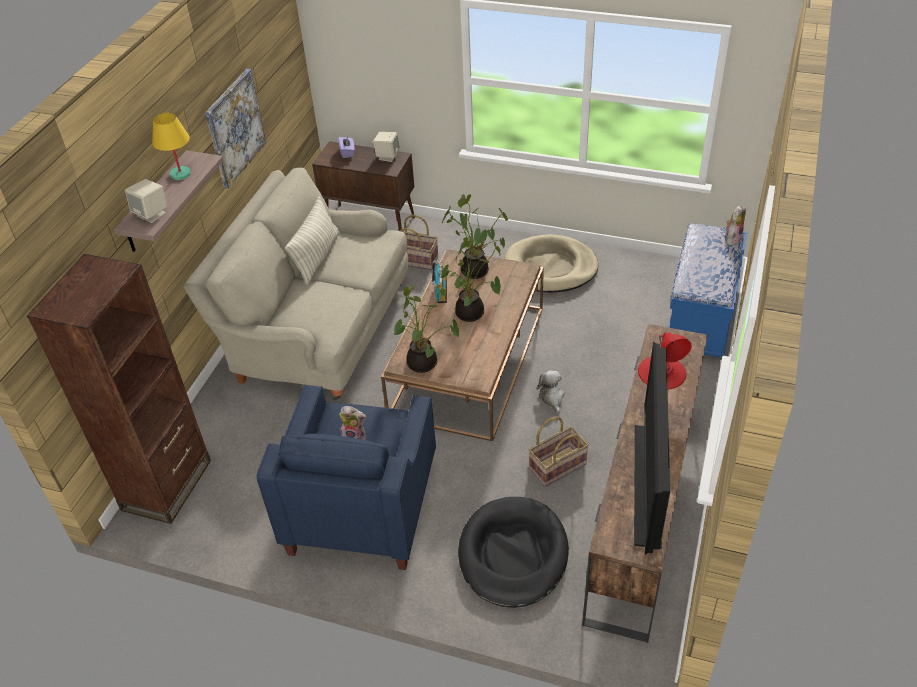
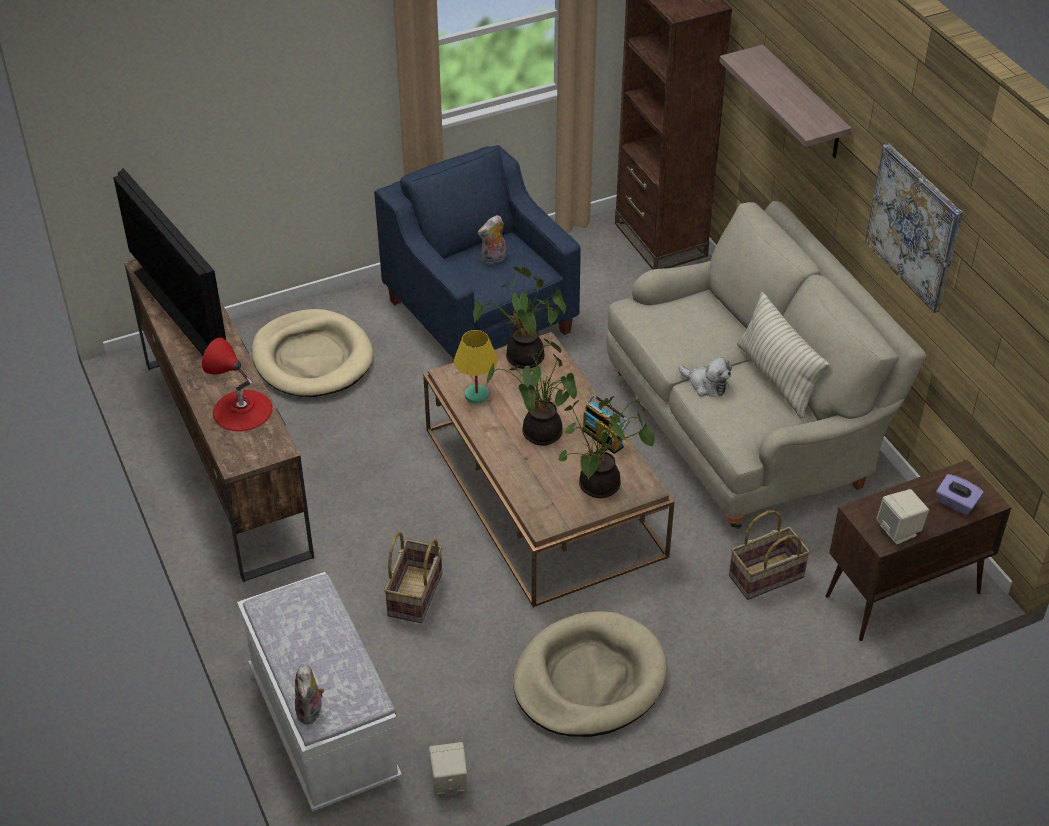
camera: 135 degrees right, 0 degrees up
beige speaker [125,179,167,223] -> beige speaker moved to [429,742,467,796]
yellow table lamp [152,113,191,180] -> yellow table lamp moved to [454,330,498,404]
black dog bed [458,497,569,608] -> beige dog bed [252,309,373,397]
basket [529,417,589,487] -> basket moved to [384,532,442,623]
plush toy [537,371,564,414] -> plush toy moved to [679,357,732,397]
blue bench [669,223,747,357] -> white bench [237,572,402,812]

